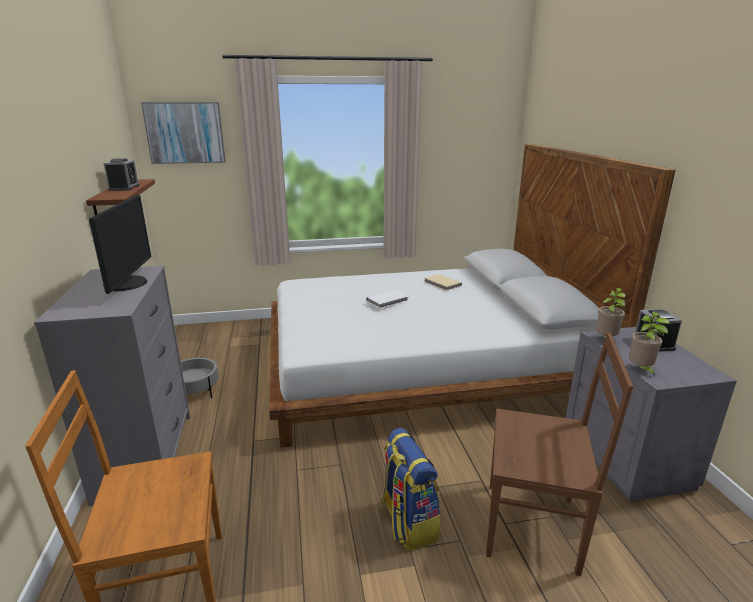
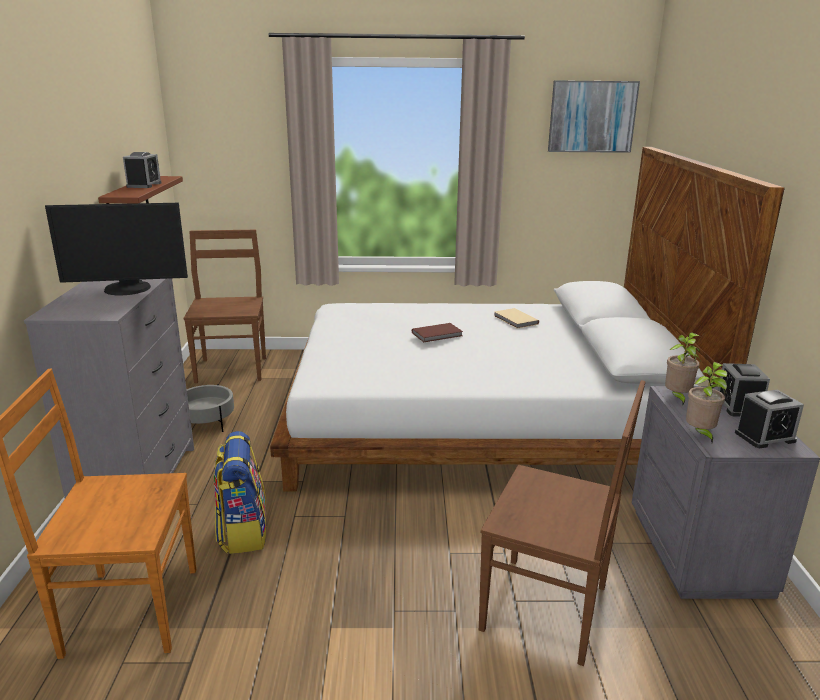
camera: 10 degrees right, 0 degrees up
monitor [89,194,151,294] -> monitor turned 75 degrees clockwise [45,203,188,295]
picture [141,102,226,164] -> picture moved to [548,80,640,153]
white book [366,290,408,308] -> brown book [412,323,463,342]
backpack [379,428,441,551] -> backpack moved to [214,431,266,554]
none -> brown chair [183,230,266,383]
none -> alarm clock [735,390,804,448]

